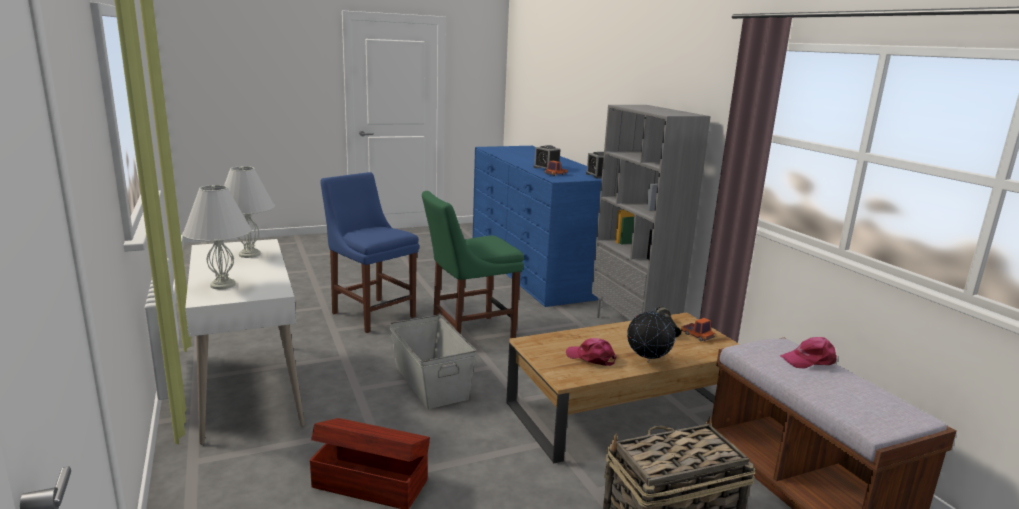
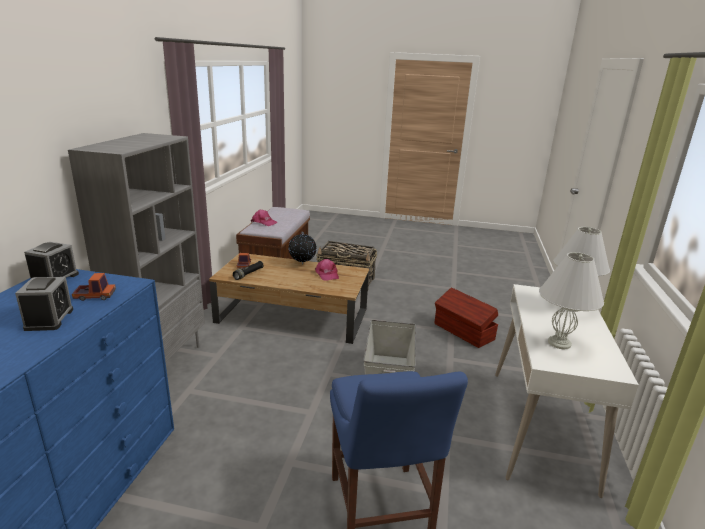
camera: 145 degrees left, 5 degrees up
green chair [422,191,524,338] -> none

